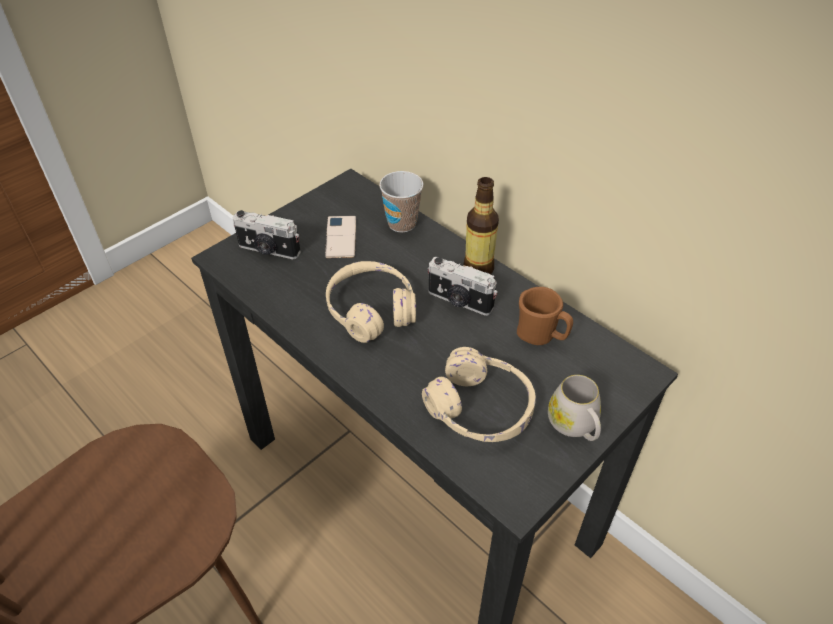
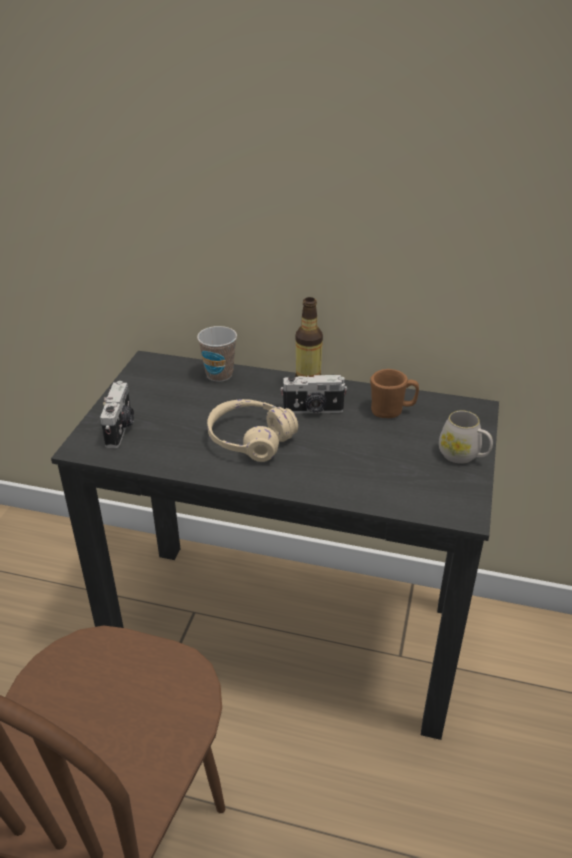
camera: 30 degrees left, 10 degrees down
camera [232,210,301,259] -> camera turned 75 degrees counterclockwise [100,381,134,448]
phone [325,216,356,258] -> none
beige headphones [422,347,536,442] -> none

